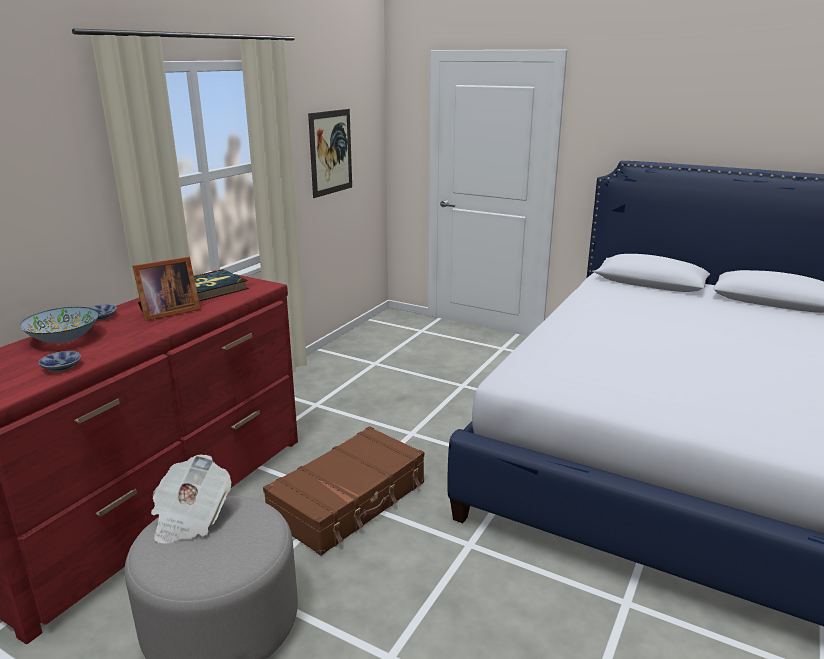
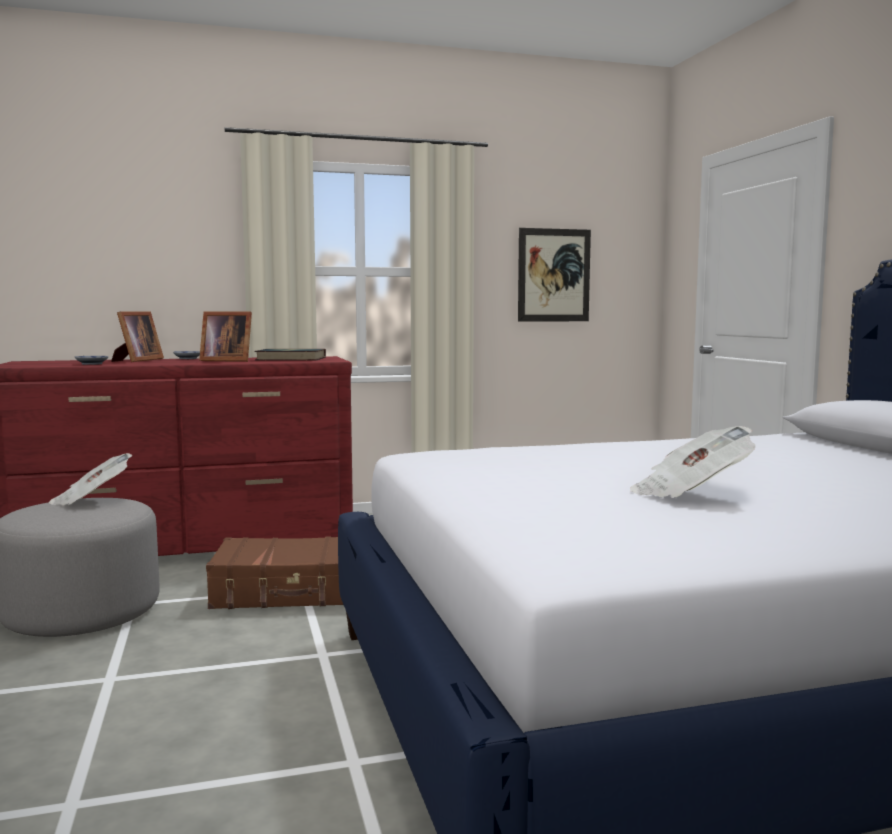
camera: 45 degrees right, 15 degrees down
bowl [19,307,99,343] -> picture frame [111,311,164,362]
none -> newspaper [630,426,755,498]

